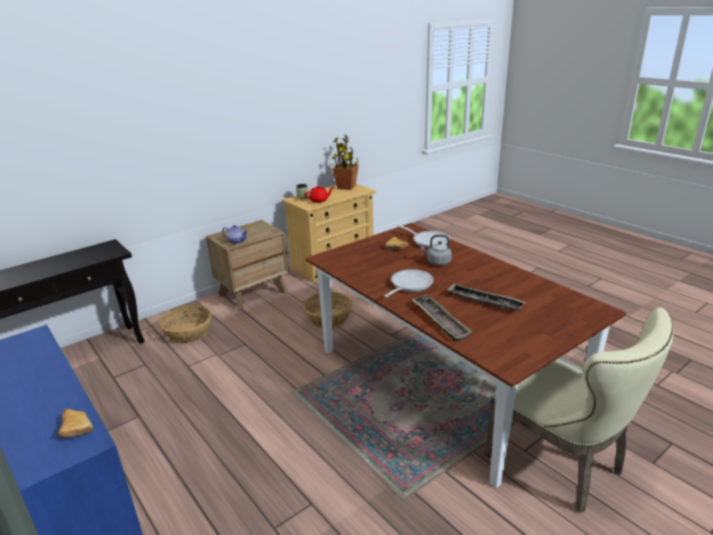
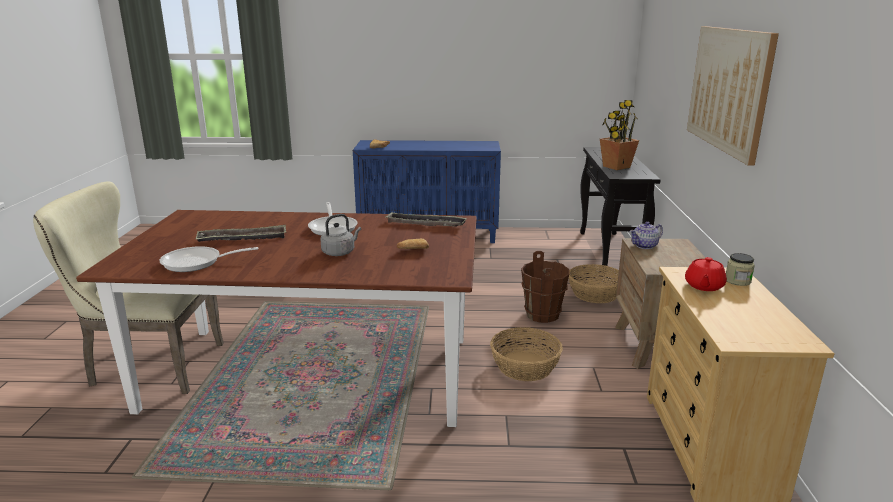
camera: 130 degrees right, 5 degrees down
potted plant [332,135,359,190] -> potted plant moved to [600,100,639,170]
frying pan [396,225,450,248] -> frying pan moved to [160,246,258,272]
tray [412,295,472,342] -> tray moved to [386,212,467,227]
none -> brown bucket [521,251,570,323]
none -> picture [687,26,779,166]

